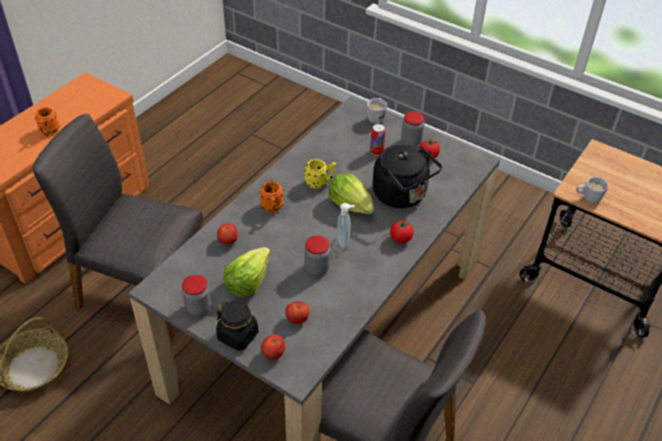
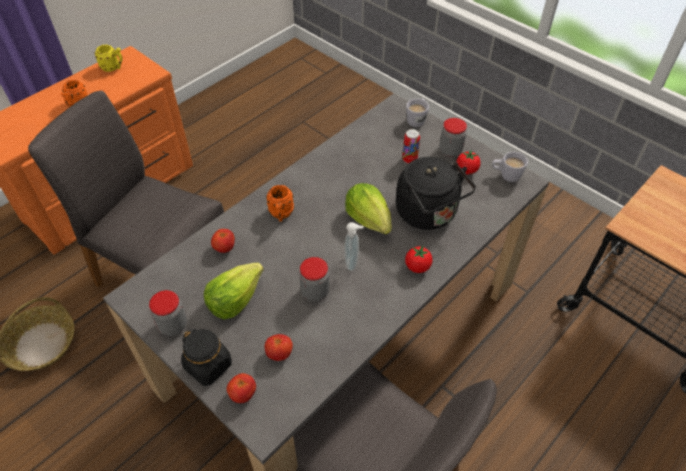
camera: 10 degrees right, 5 degrees up
yellow mug [305,159,336,189] -> yellow mug moved to [95,45,123,72]
white mug [576,177,608,204] -> white mug moved to [492,152,528,182]

